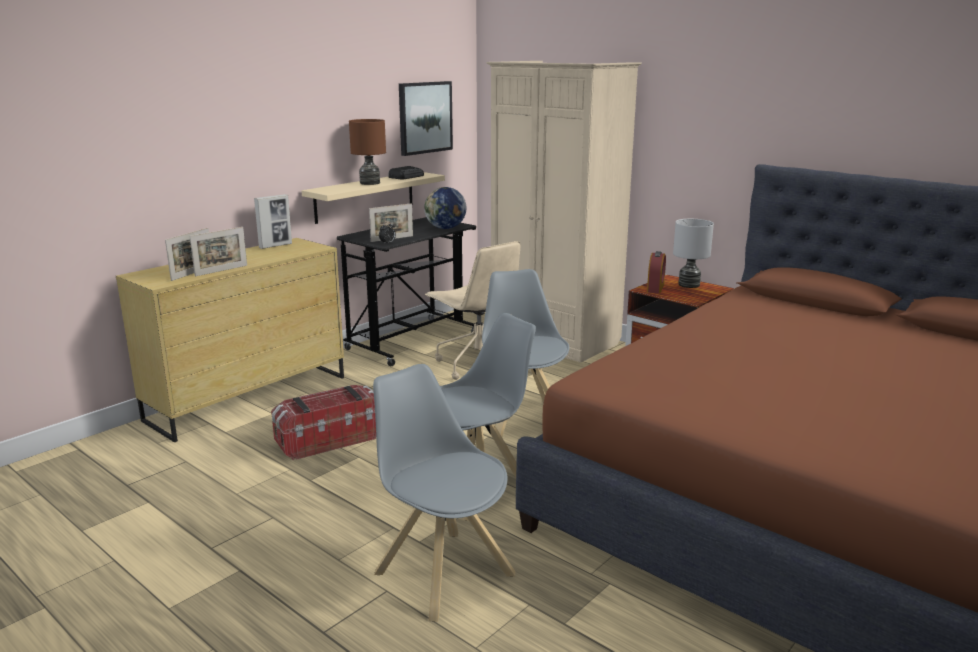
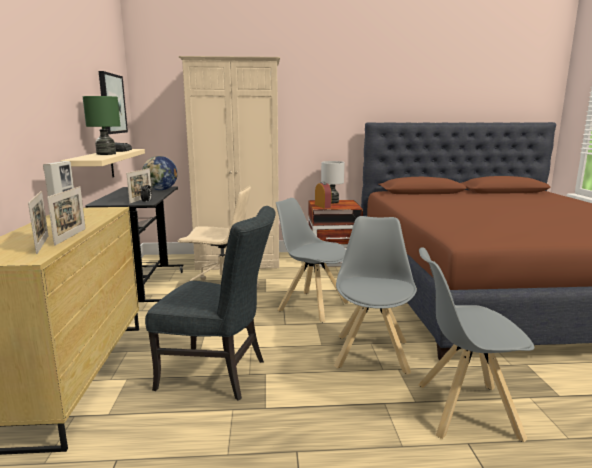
camera: 45 degrees left, 5 degrees down
storage box [271,385,376,460] -> grey chair [145,206,275,401]
brown table lamp [349,119,386,185] -> green table lamp [83,96,120,155]

